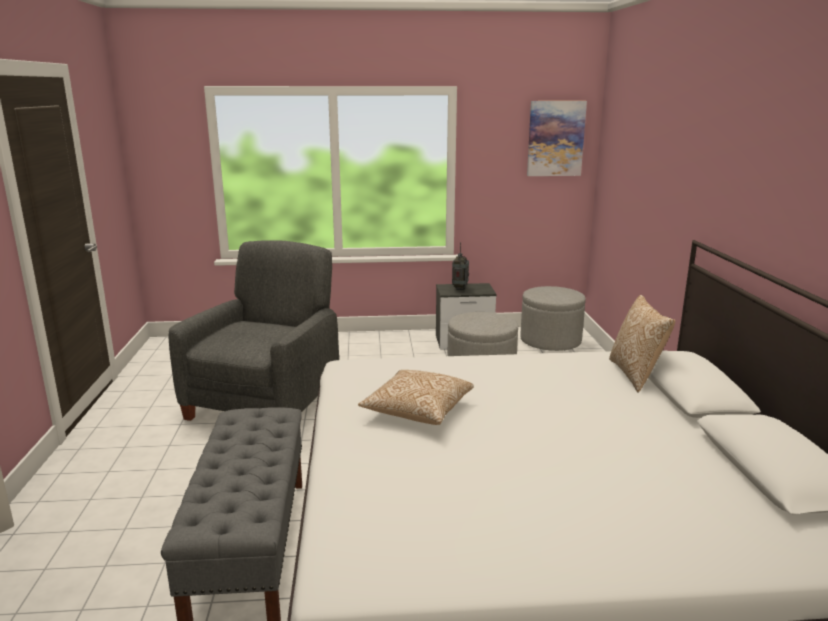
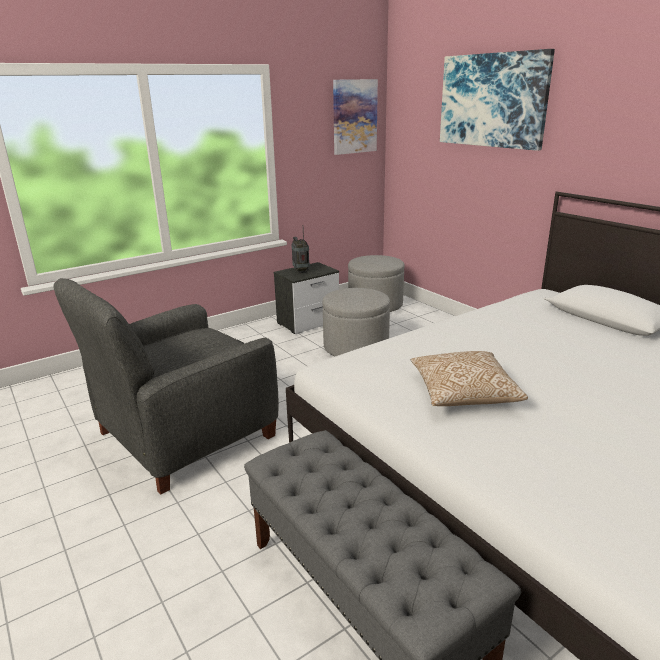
camera: 30 degrees left, 5 degrees up
grey armchair [168,240,339,421] -> grey armchair turned 120 degrees counterclockwise [53,278,279,495]
pillow [609,295,675,393] -> none
none -> picture [440,49,555,151]

